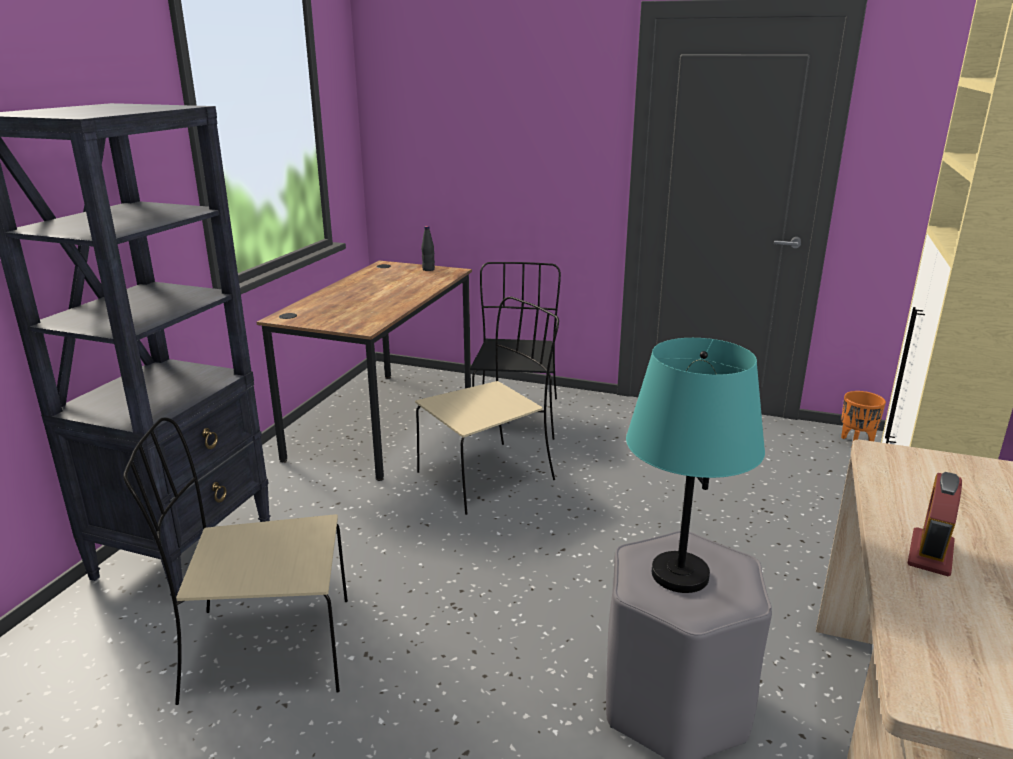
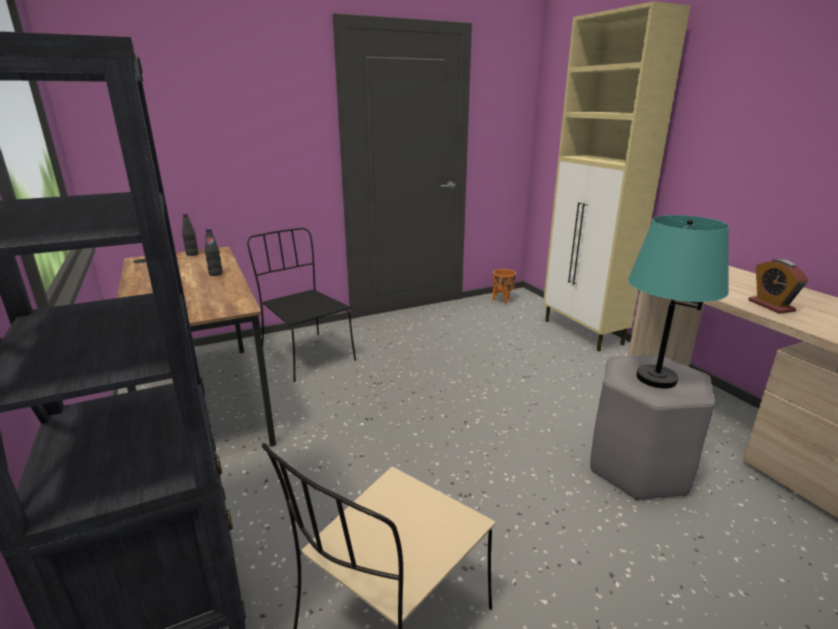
camera: 45 degrees left, 0 degrees up
beige chair [415,296,559,515] -> none
none -> black bottle [205,228,223,276]

